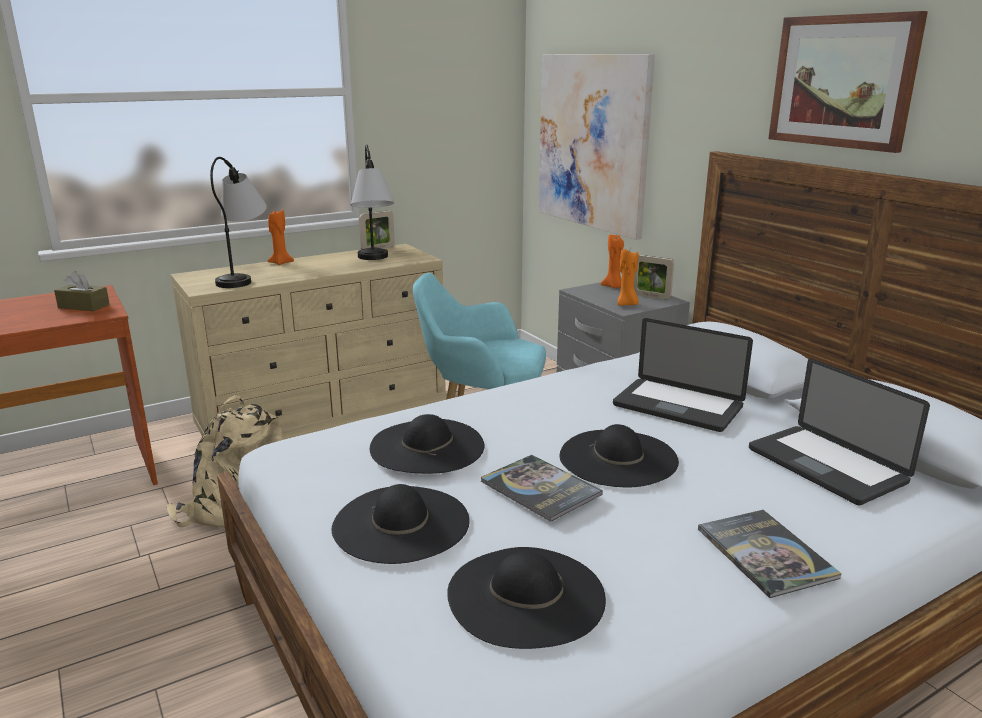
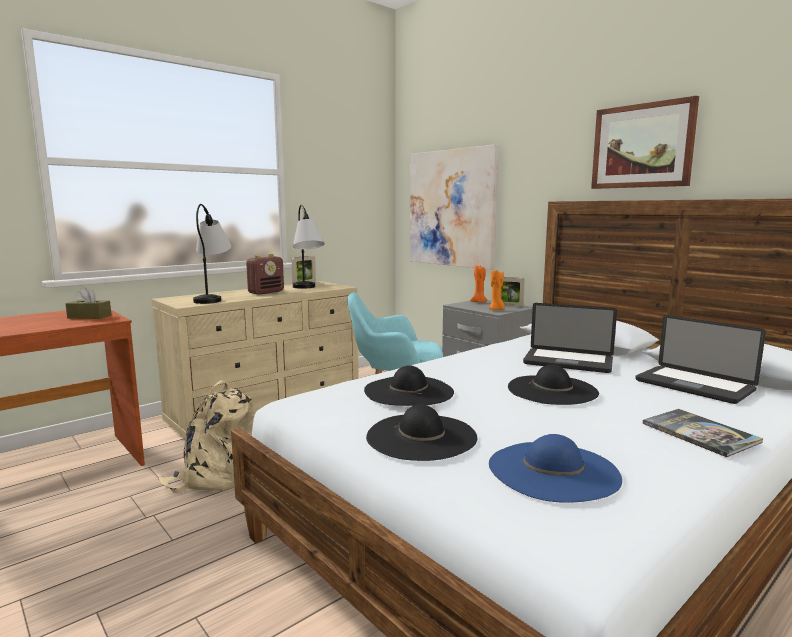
camera: 10 degrees left, 10 degrees down
orange candle [267,210,294,265] -> none
black hat [447,547,606,649] -> blue hat [489,434,622,503]
book [481,455,603,522] -> none
none -> radio [246,254,284,295]

